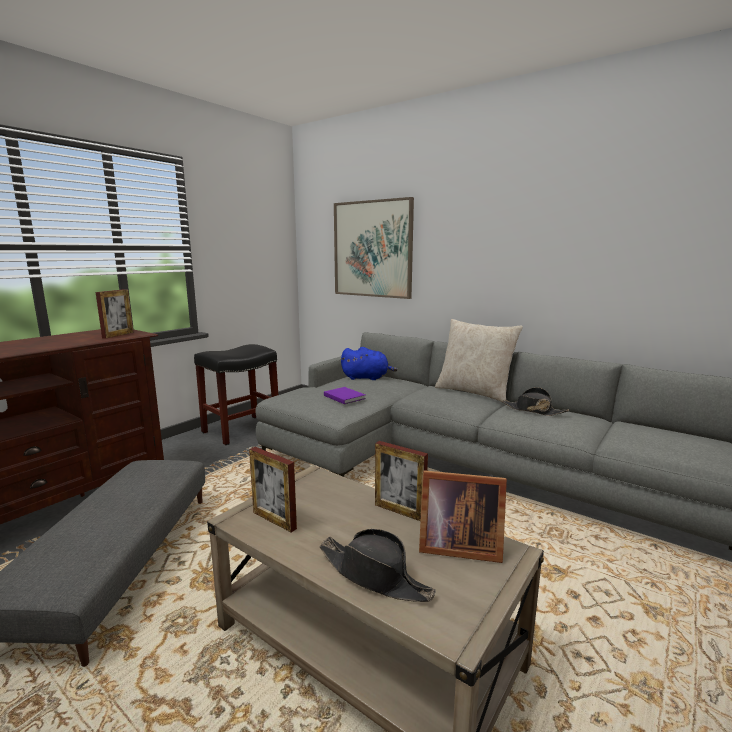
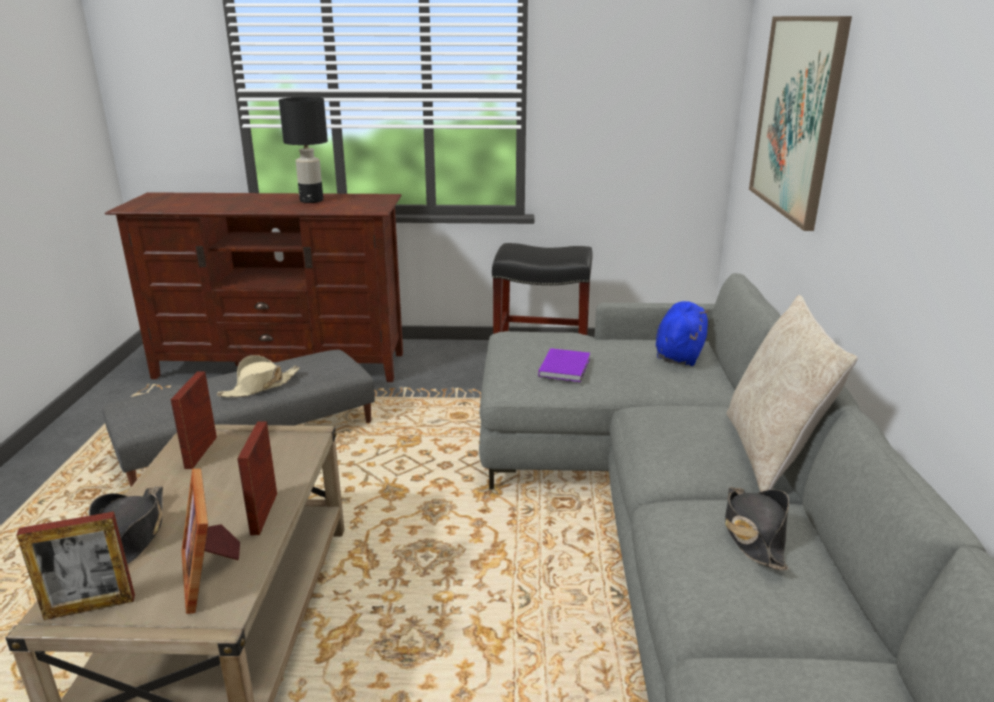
camera: 55 degrees right, 10 degrees up
picture frame [96,289,134,339] -> picture frame moved to [16,512,135,620]
blue plush toy [340,347,397,380] -> blue plush toy turned 135 degrees counterclockwise [656,301,709,366]
none -> beige hat [217,355,300,397]
none -> black table lamp [279,97,328,203]

